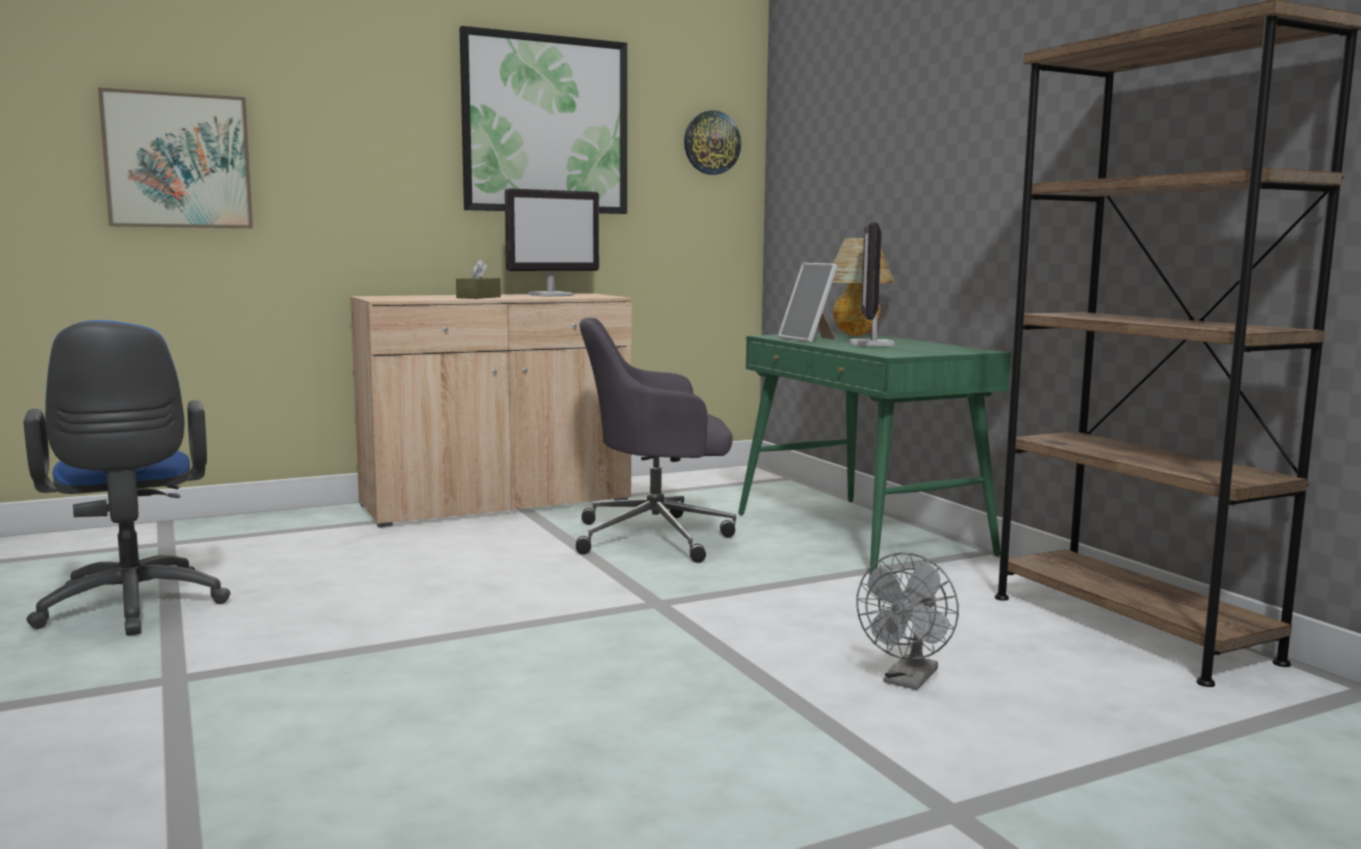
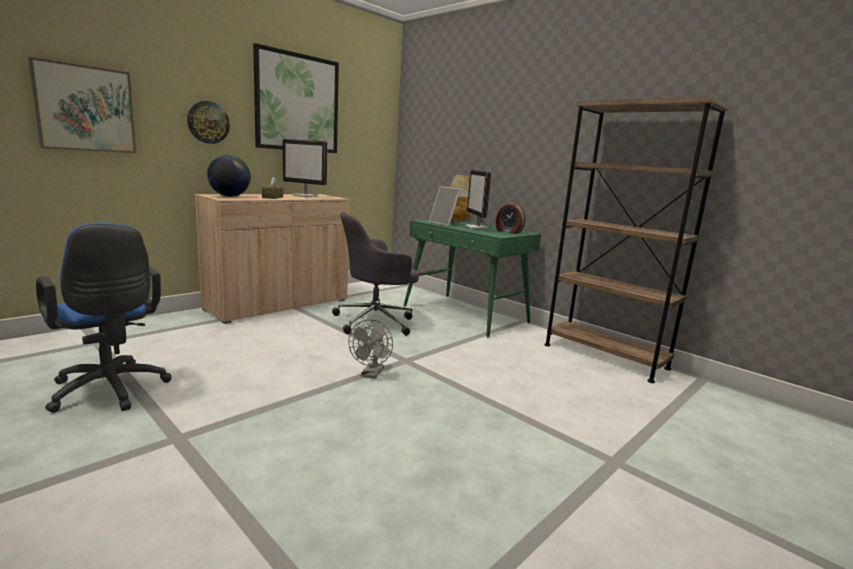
camera: 20 degrees left, 5 degrees up
monitor [505,188,599,297] -> monitor turned 75 degrees clockwise [283,139,327,197]
wall clock [684,110,741,175] -> wall clock moved to [187,101,230,144]
grey fan [856,553,959,690] -> grey fan moved to [348,320,393,379]
none -> globe [207,155,251,197]
none -> alarm clock [496,203,525,234]

